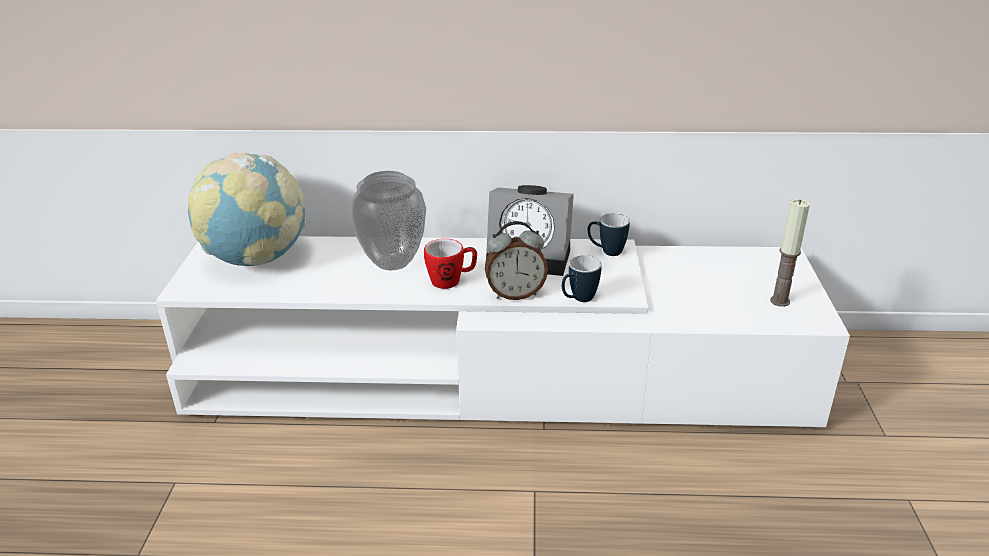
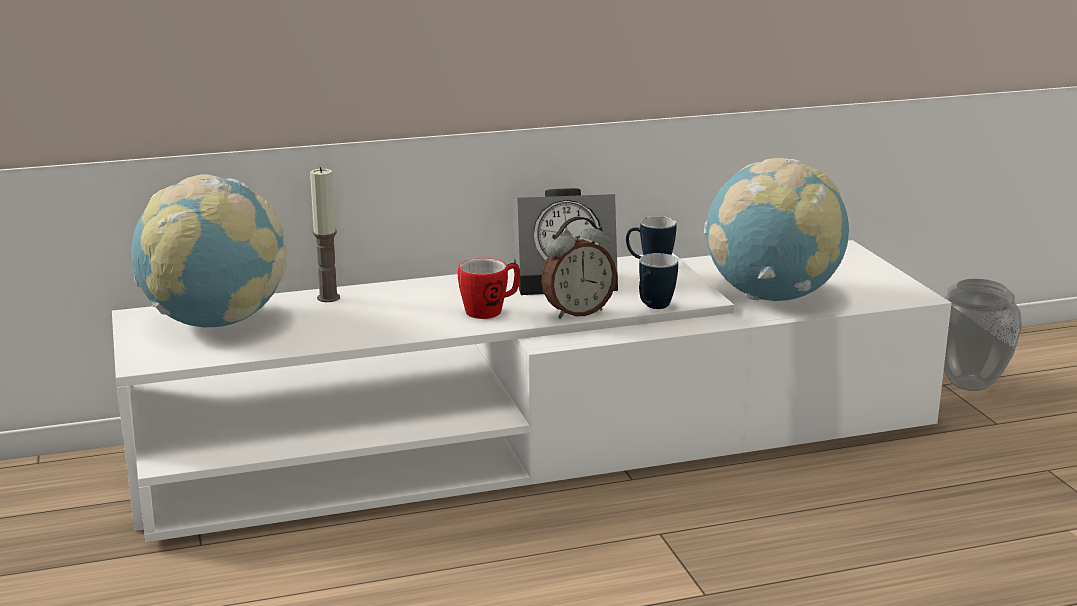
camera: 20 degrees left, 10 degrees down
vase [350,171,426,270] -> vase moved to [944,279,1022,391]
candle [770,199,810,307] -> candle moved to [310,167,340,302]
none -> globe [704,158,849,301]

